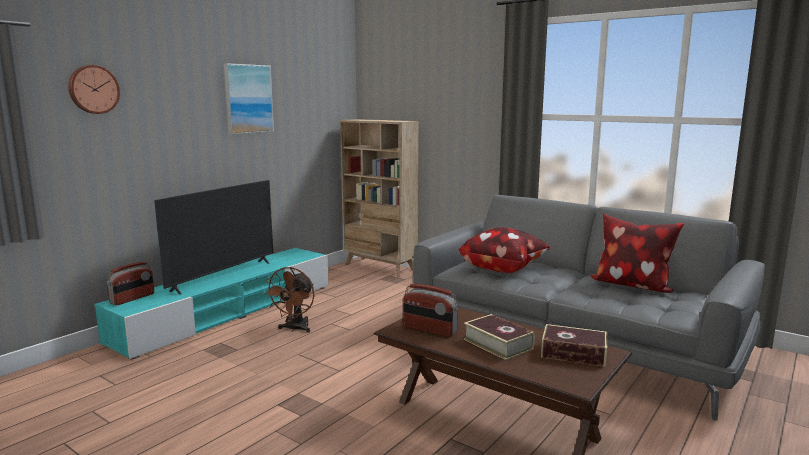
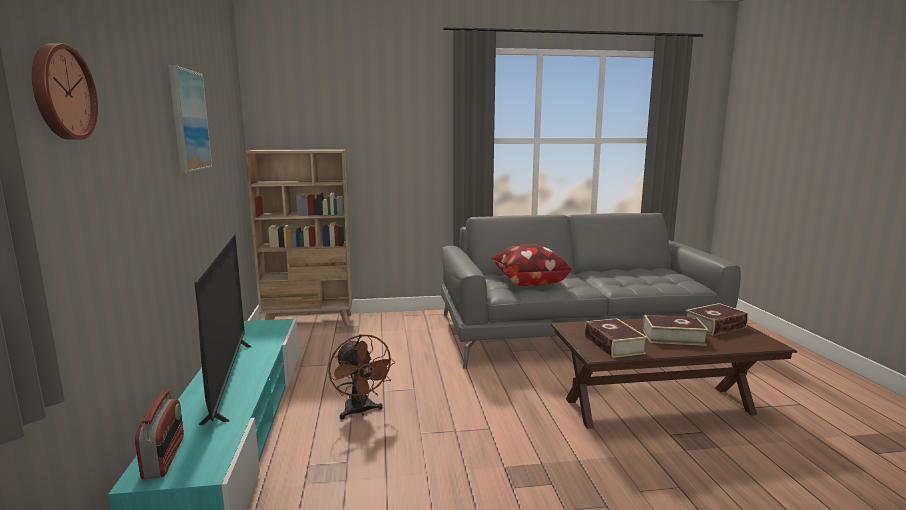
camera: 45 degrees left, 0 degrees up
radio [403,284,459,337] -> book [585,318,648,358]
pillow [590,214,684,293] -> none

